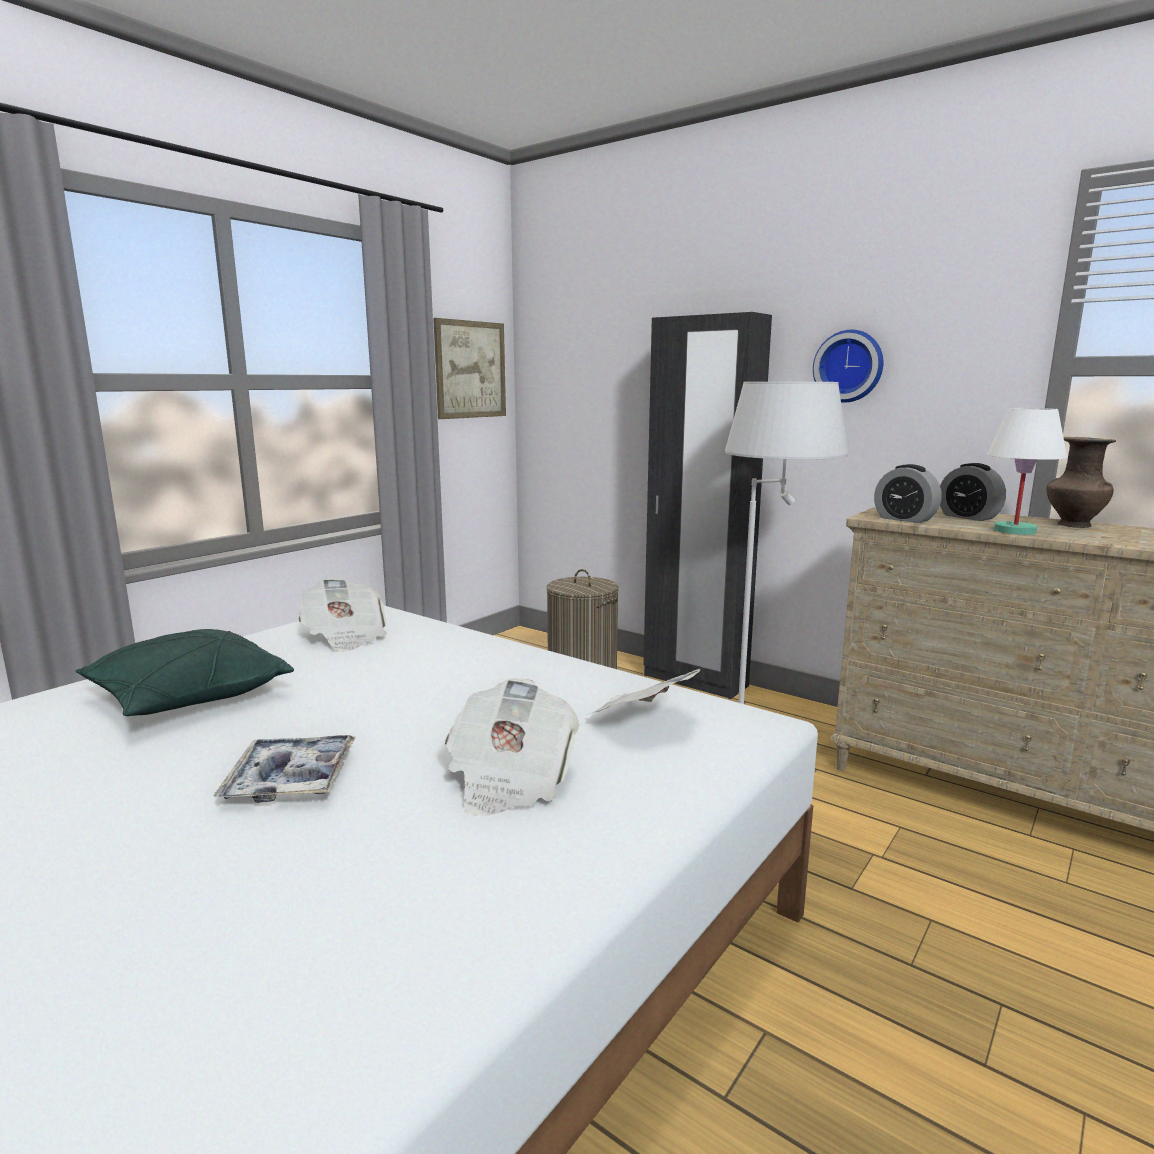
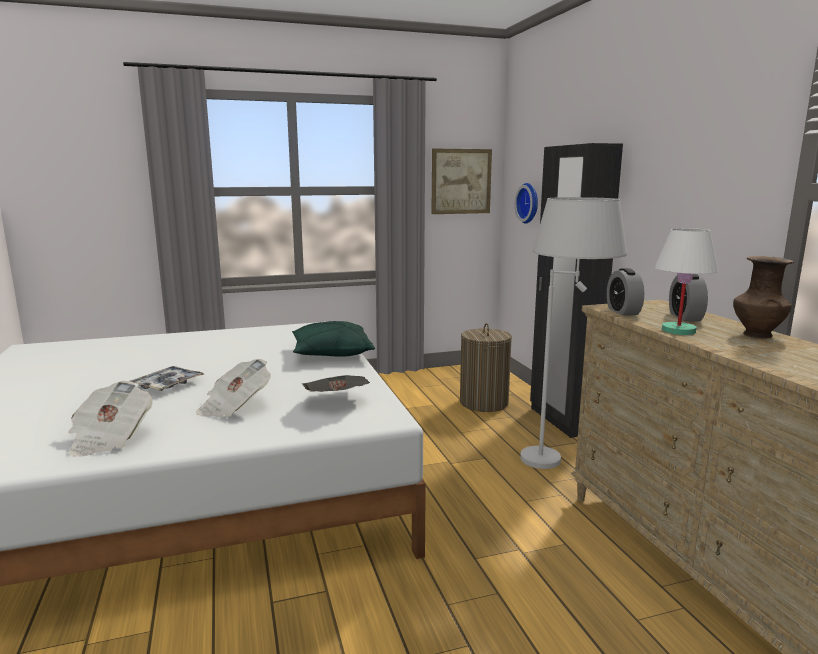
camera: 35 degrees right, 0 degrees up
green pillow [76,629,294,716] -> green pillow moved to [292,321,375,357]
newspaper [298,578,387,652] -> newspaper moved to [68,381,152,457]
wall clock [813,330,883,402] -> wall clock moved to [515,183,538,224]

